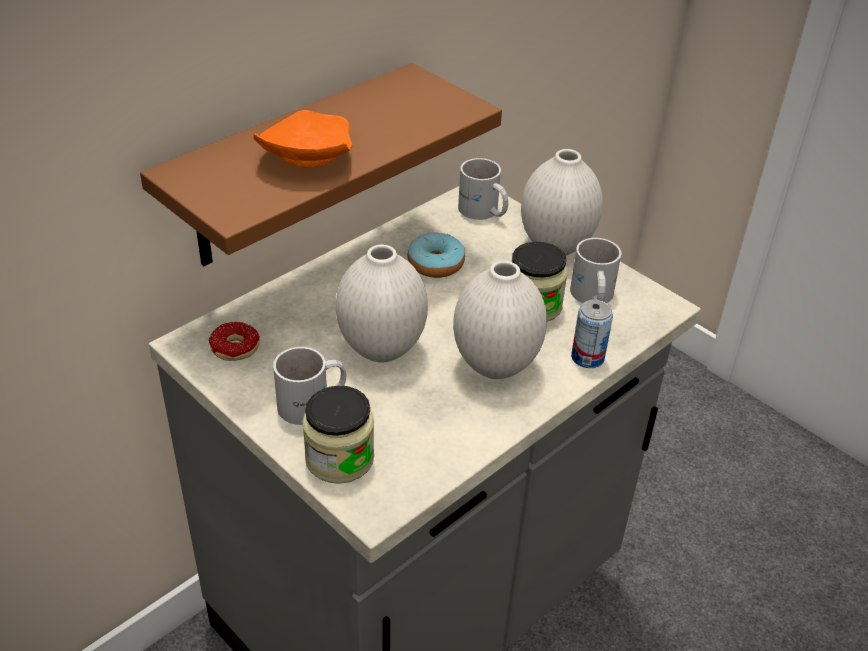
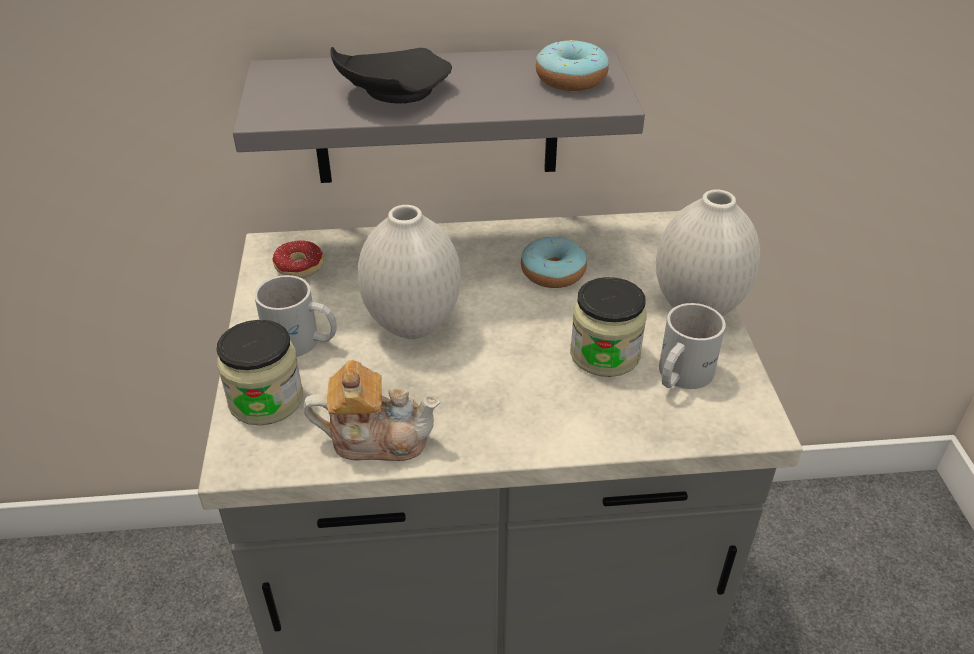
camera: 40 degrees right, 0 degrees up
brown shelf [140,63,502,266] -> grey shelf [233,47,645,183]
orange plate [254,110,352,167] -> black plate [330,47,452,104]
white vase [453,261,547,379] -> none
white mug [458,158,508,220] -> none
can [571,300,613,368] -> none
none -> teapot [303,360,440,461]
none -> donut [536,40,609,91]

